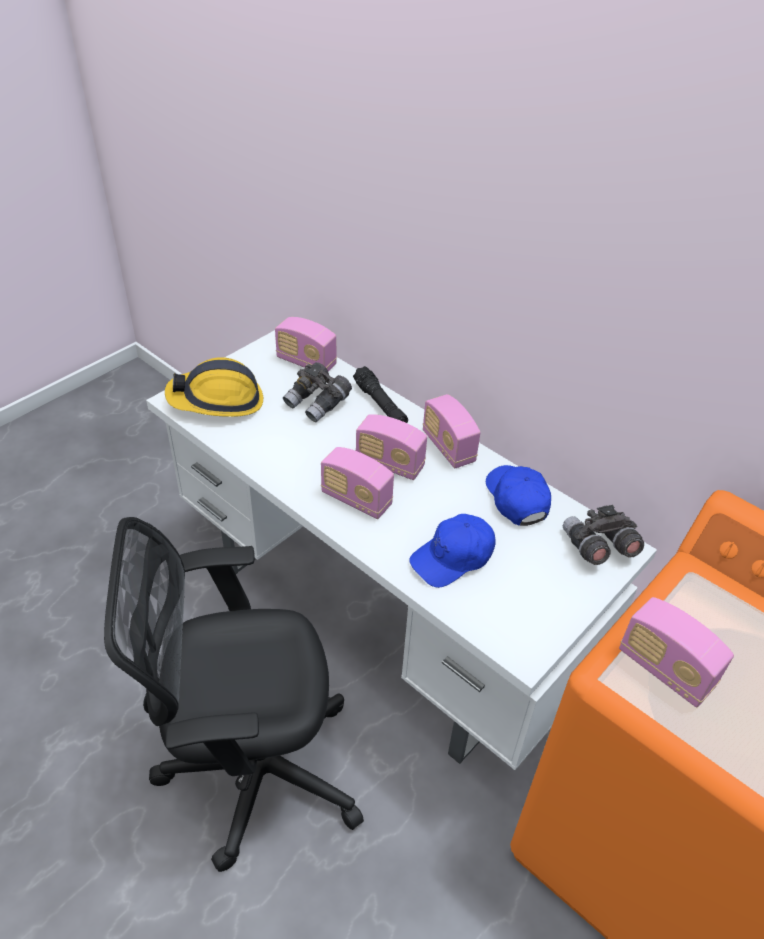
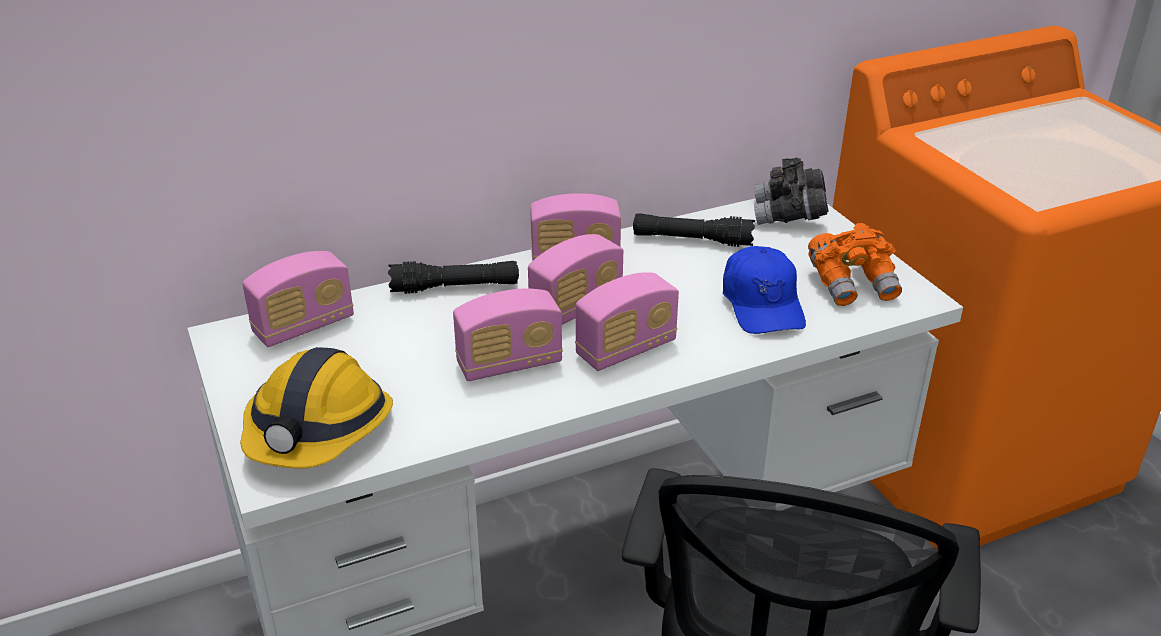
camera: 65 degrees left, 10 degrees down
grey binoculars [283,362,352,422] -> none
blue cap [486,465,551,526] -> black flashlight [633,213,755,247]
radio [619,597,734,707] -> radio moved to [453,288,563,381]
none -> orange binoculars [808,223,902,306]

